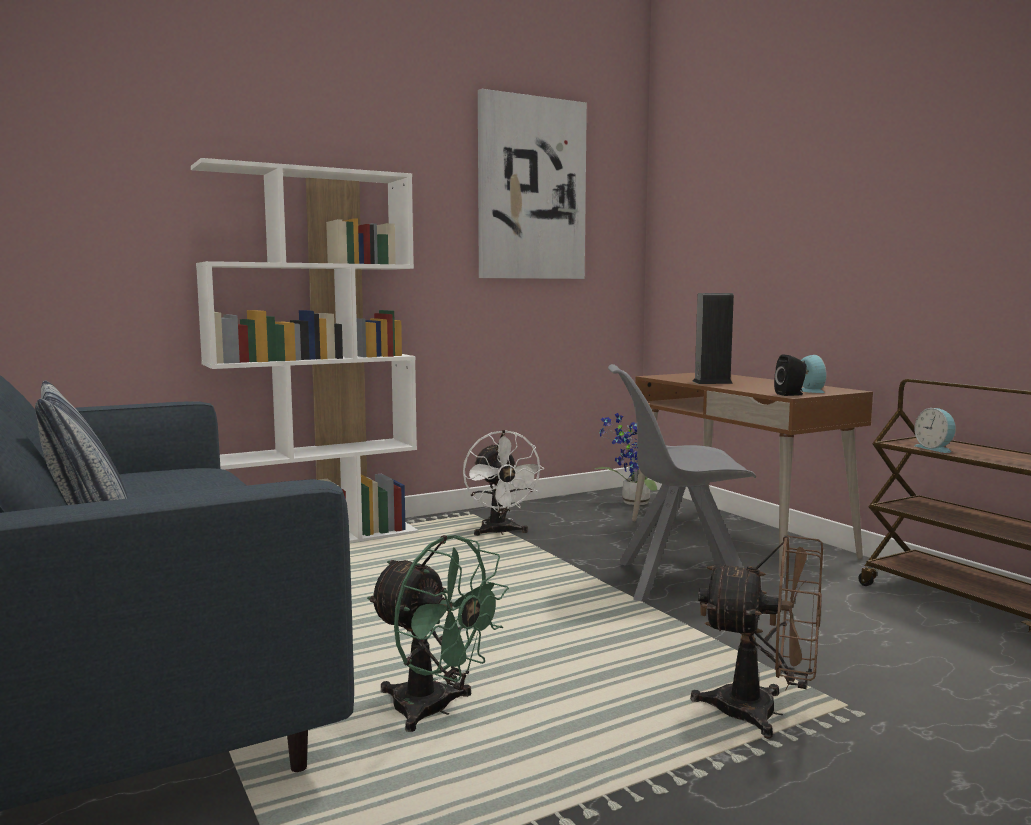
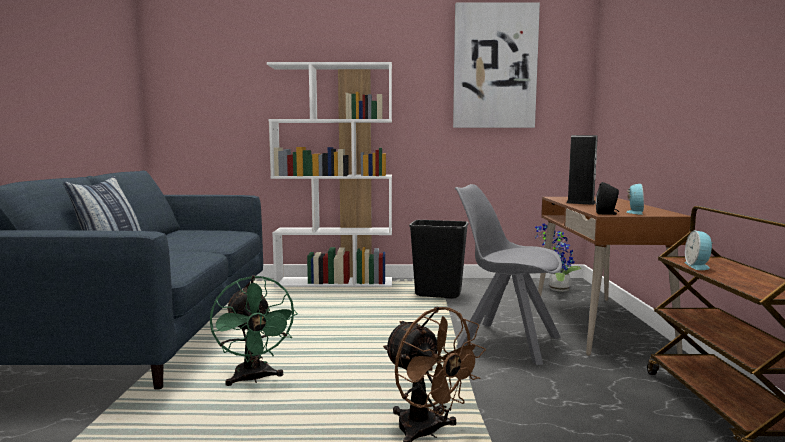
camera: 30 degrees right, 0 degrees up
white fan [463,430,545,536] -> black trash can [409,220,468,299]

